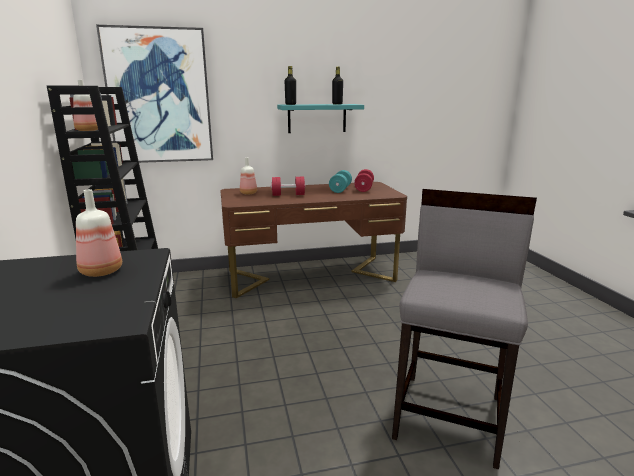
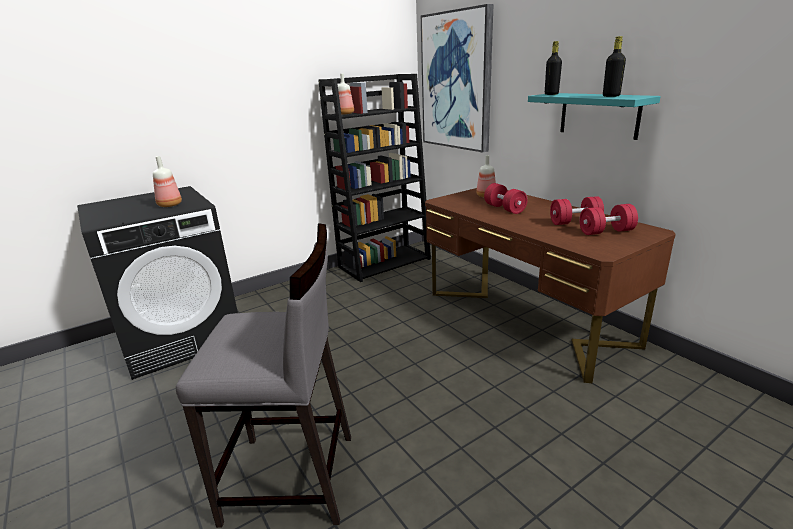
camera: 70 degrees right, 5 degrees up
turquoise dumbbell [329,170,352,193] -> red dumbbell [550,196,604,225]

